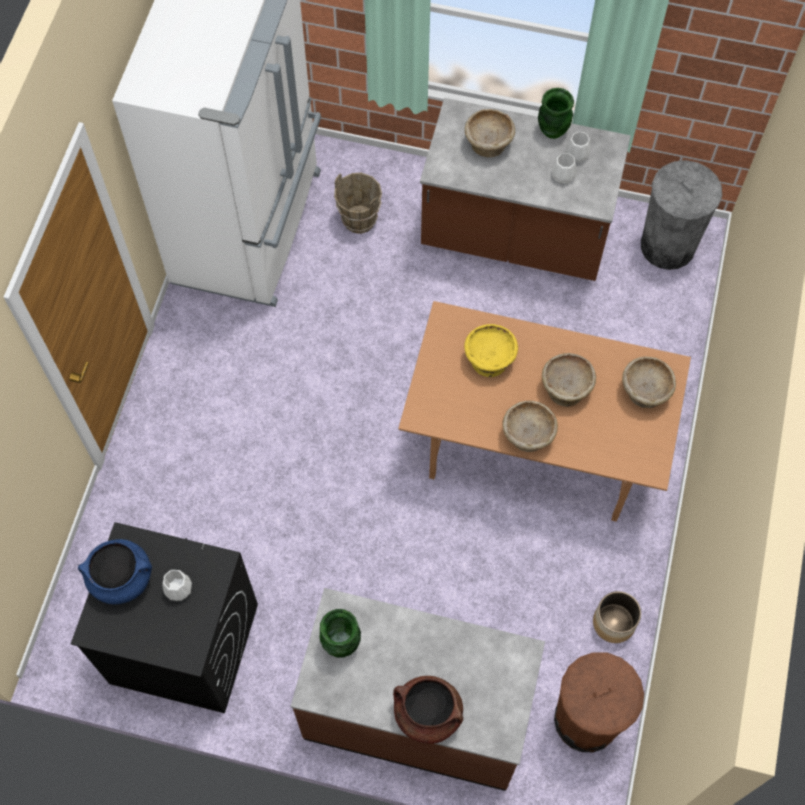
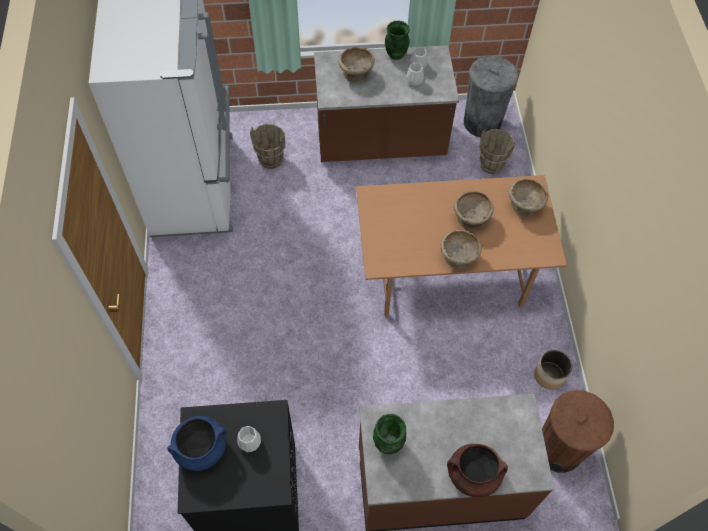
camera: 20 degrees left, 5 degrees down
yellow bowl [464,324,518,377] -> none
none -> brown bucket [479,129,515,174]

